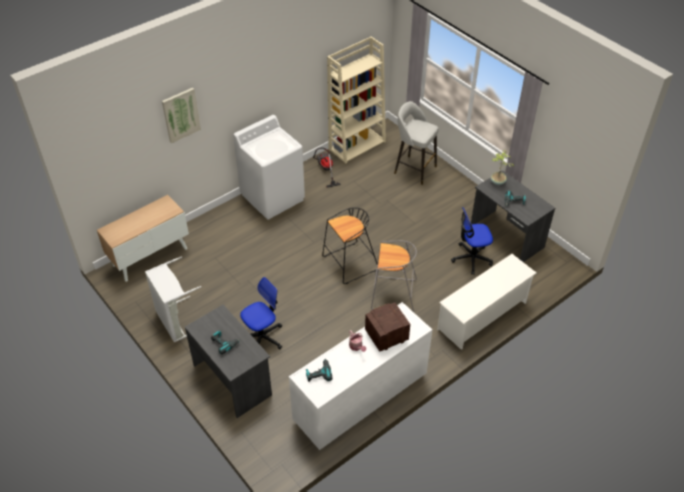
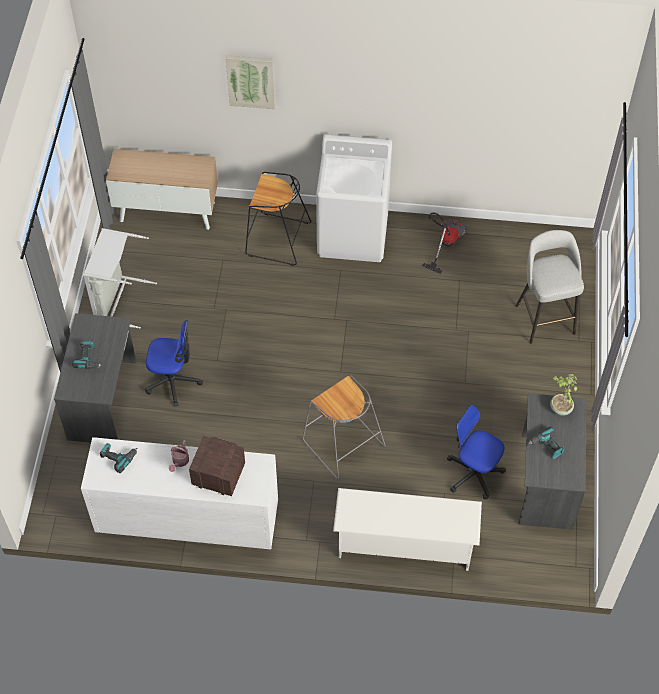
camera: 45 degrees right, 10 degrees up
black stool [322,207,378,284] -> black stool moved to [245,172,311,266]
beige bookcase [327,36,386,163] -> none

